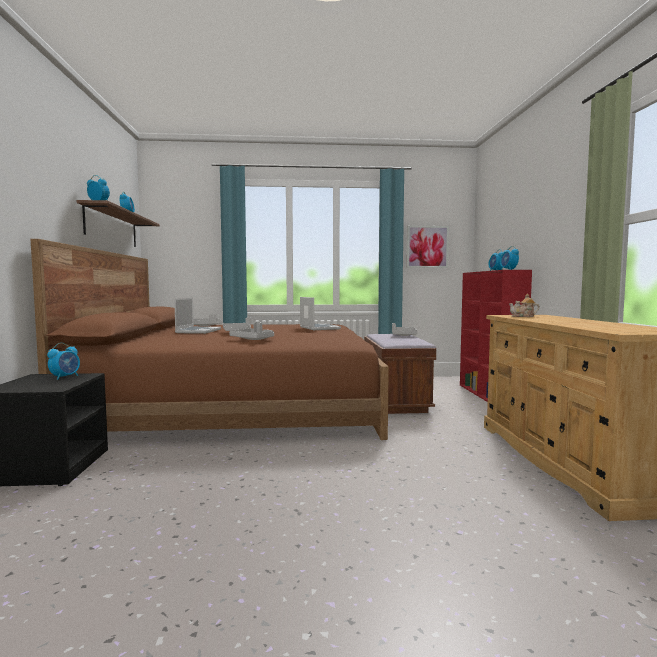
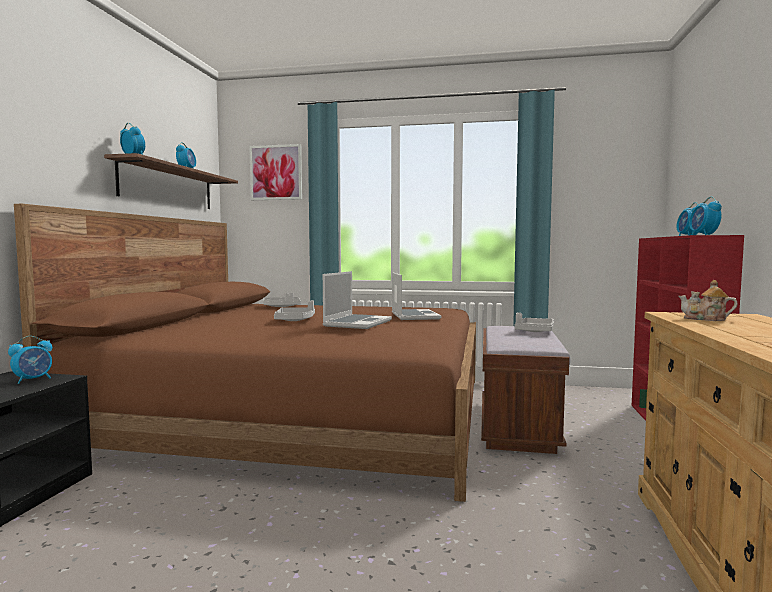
camera: 15 degrees right, 0 degrees up
laptop [174,298,221,334] -> laptop moved to [323,271,392,329]
grey tray [229,322,274,340] -> none
picture [407,226,449,268] -> picture moved to [249,144,302,200]

